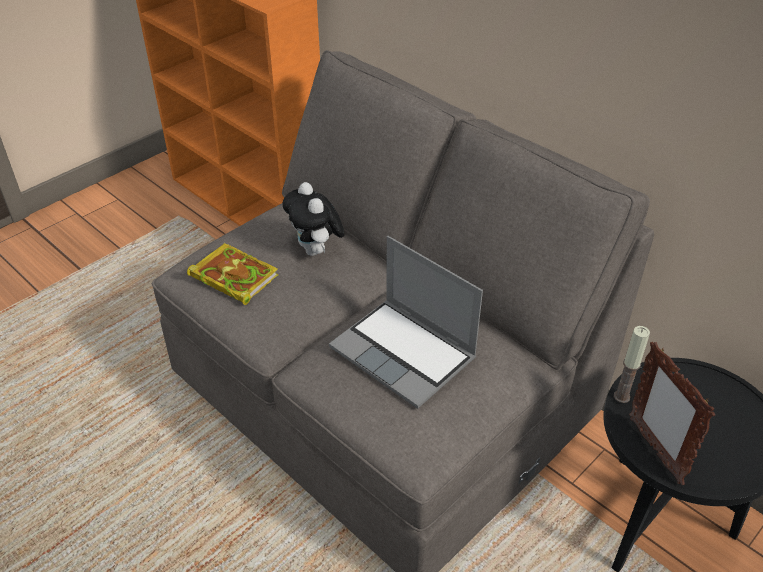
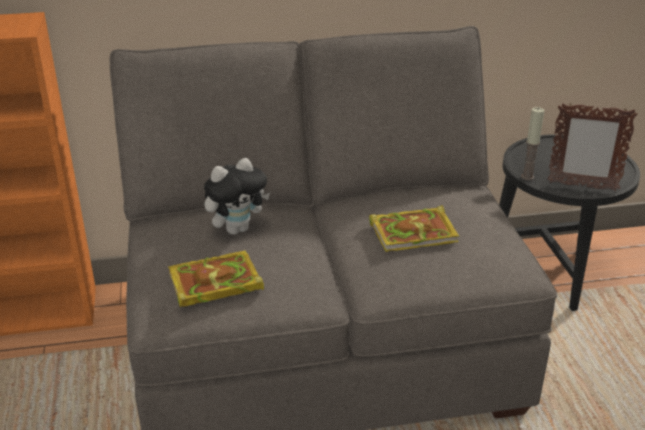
camera: 55 degrees left, 10 degrees down
plush toy [283,182,345,256] -> plush toy turned 45 degrees counterclockwise [204,158,270,235]
laptop [329,236,483,409] -> book [369,205,459,252]

